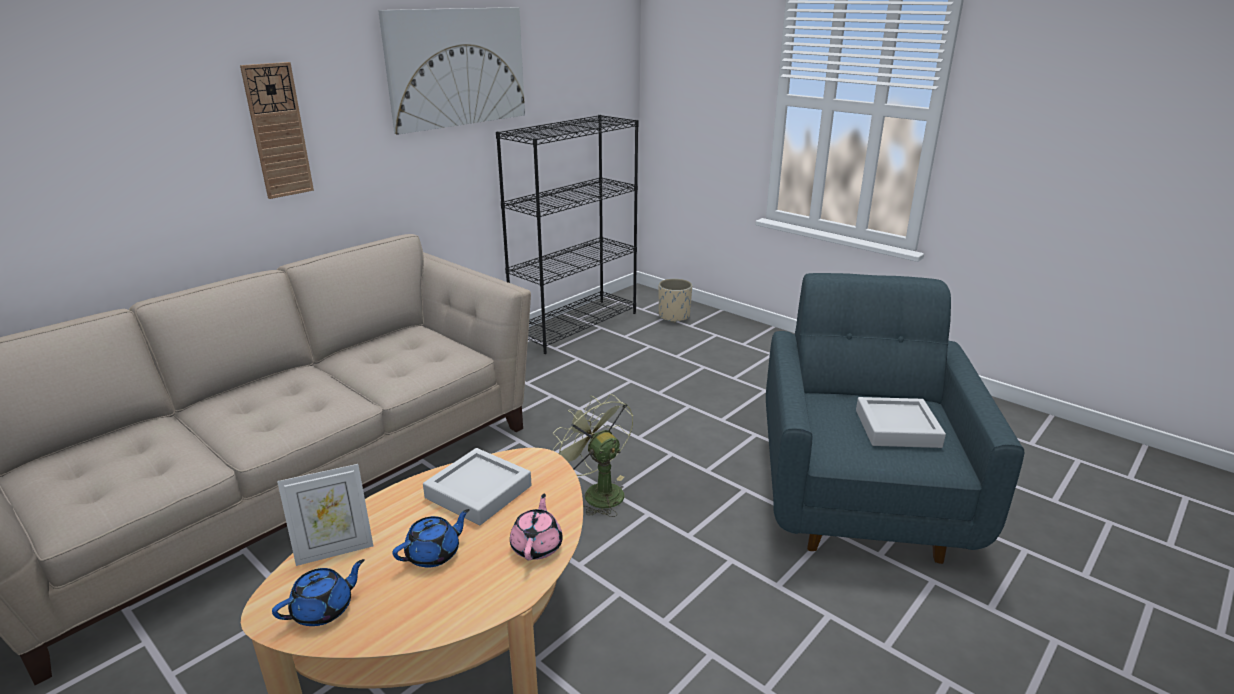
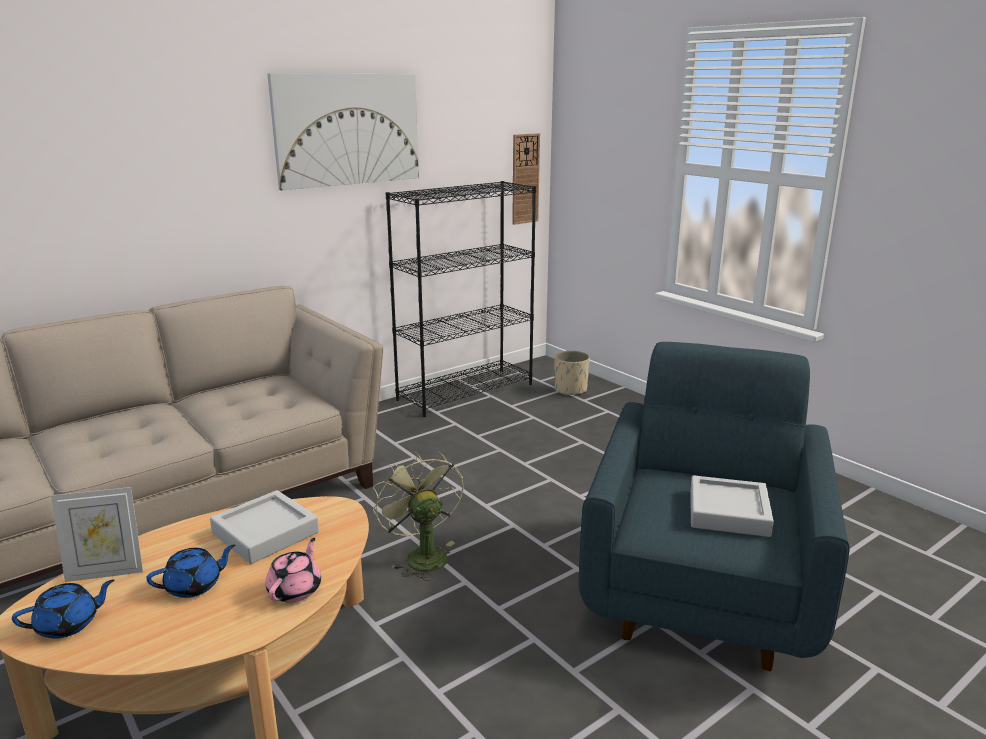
camera: 10 degrees right, 5 degrees down
wall clock [240,62,314,199] -> wall clock moved to [512,133,540,225]

